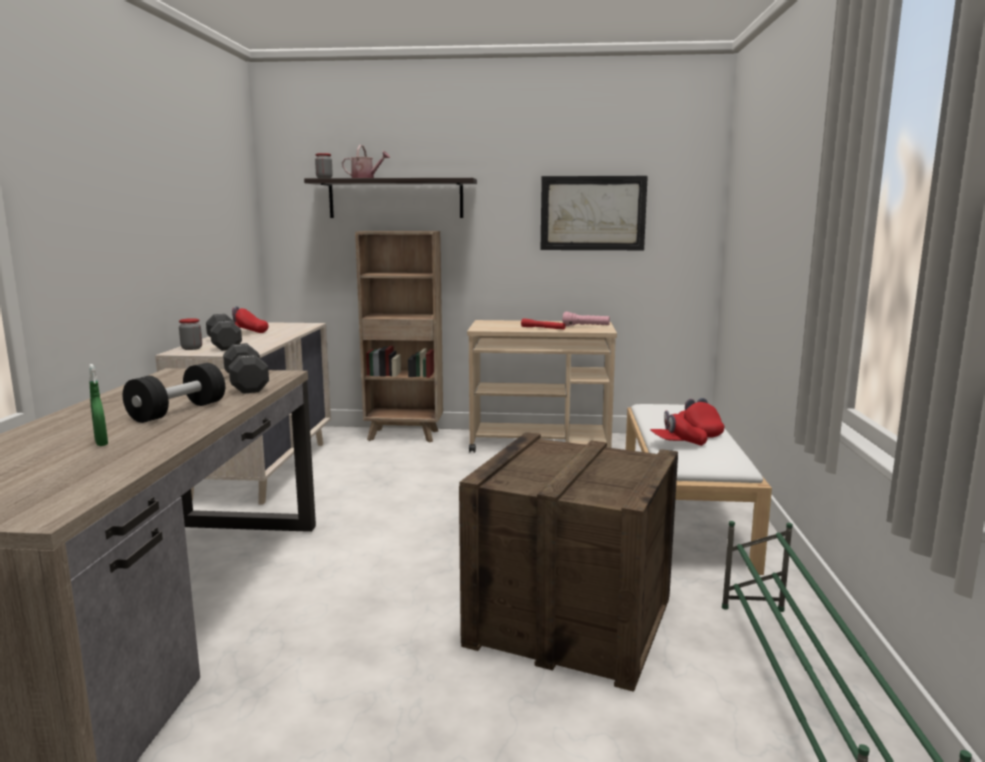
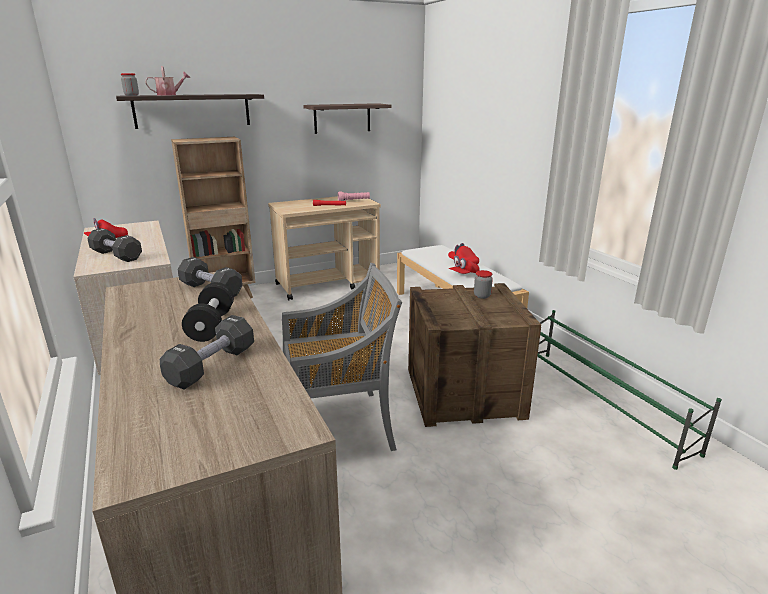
camera: 30 degrees left, 10 degrees up
green spray bottle [89,364,108,446] -> black dumbbell [160,315,254,390]
jar [179,318,202,350] -> jar moved to [474,270,493,299]
picture [541,176,648,250] -> shelf [303,103,391,134]
none -> grey chair [282,263,402,451]

